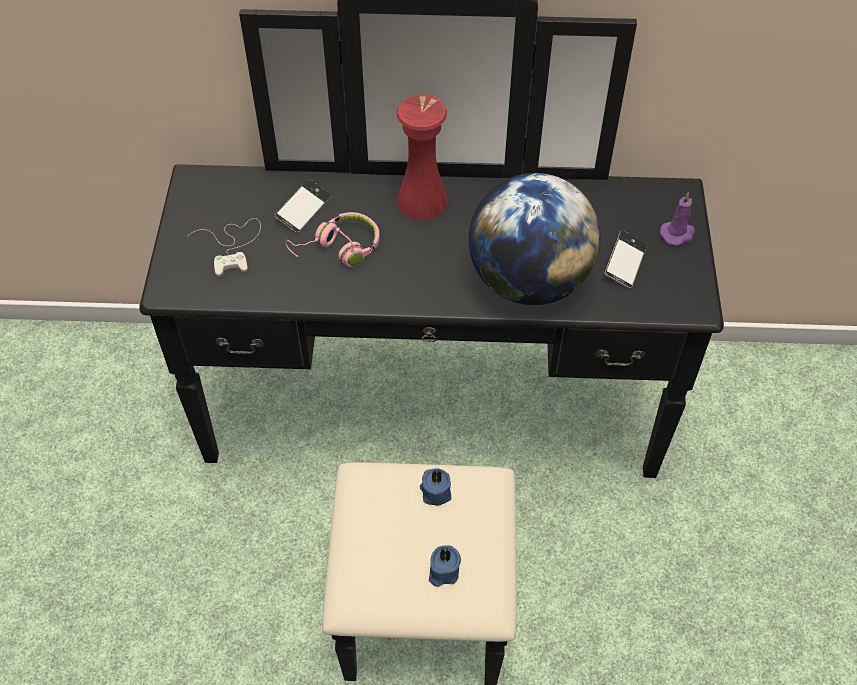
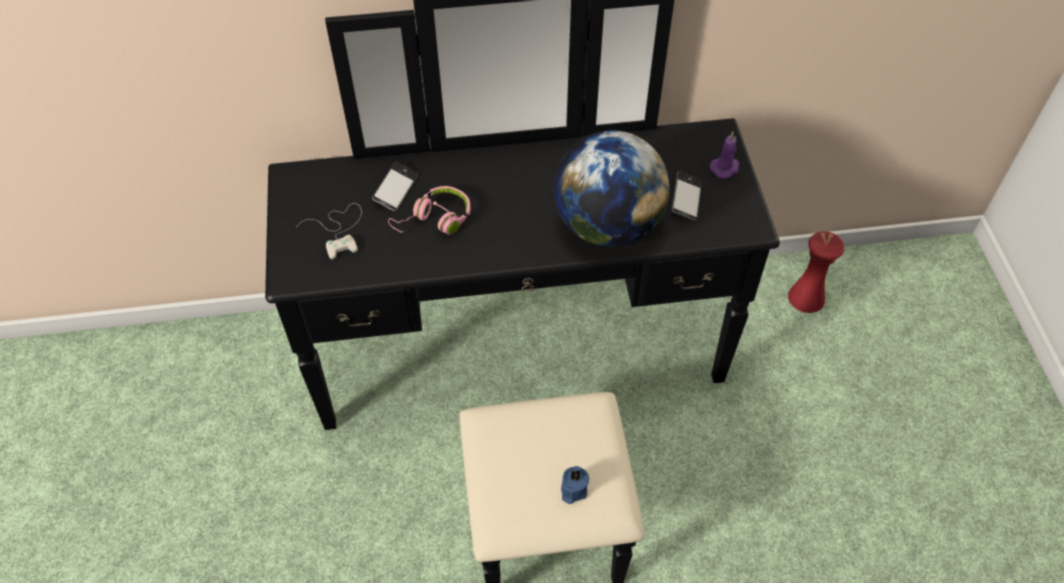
camera: 10 degrees left, 0 degrees up
red vase [397,94,448,220] -> red vase moved to [788,231,844,313]
blue candle [420,468,452,505] -> none

